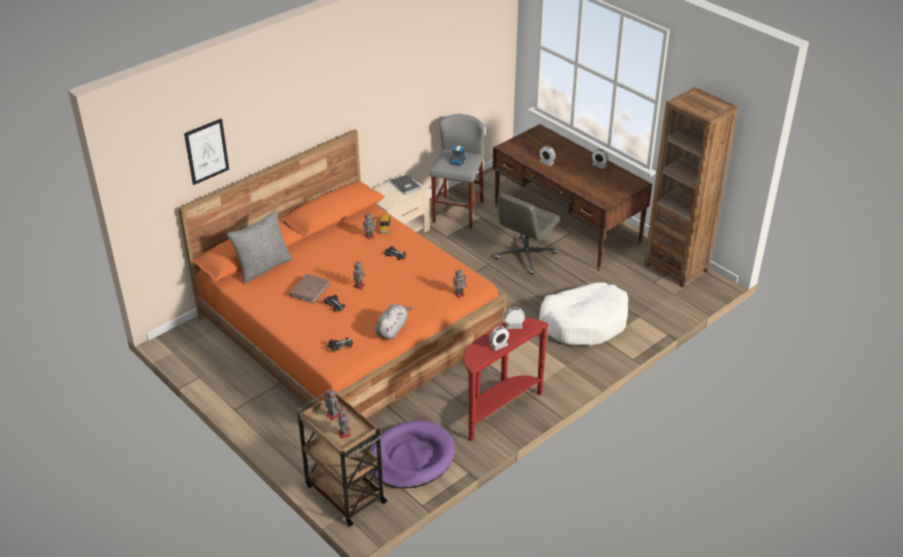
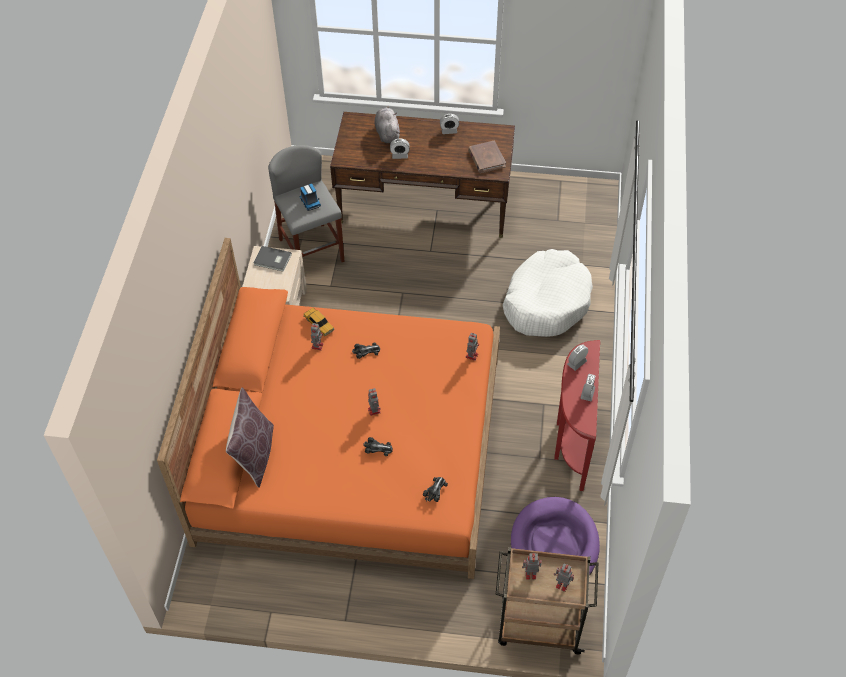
camera: 40 degrees left, 15 degrees up
picture [184,118,229,185] -> none
grey pillow [227,210,293,284] -> brown pillow [226,387,274,488]
brown book [289,274,330,304] -> brown book moved to [468,140,506,173]
grey plush toy [375,304,412,339] -> grey plush toy moved to [374,106,400,143]
grey office chair [494,193,560,275] -> none
brown bookcase [644,87,738,288] -> none

